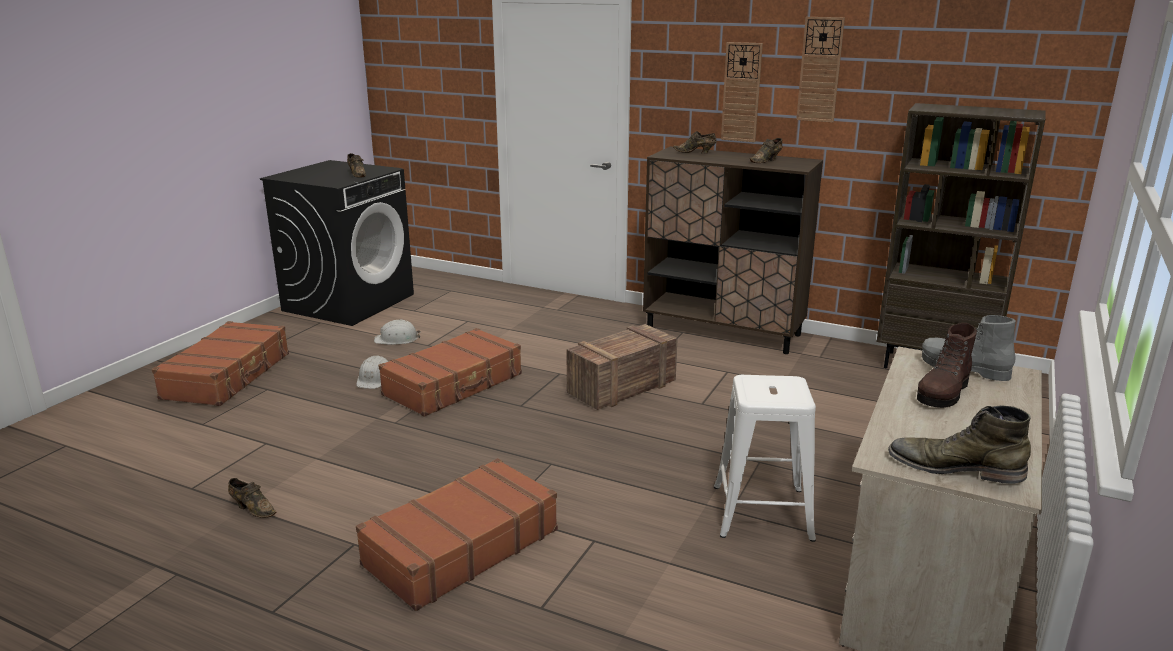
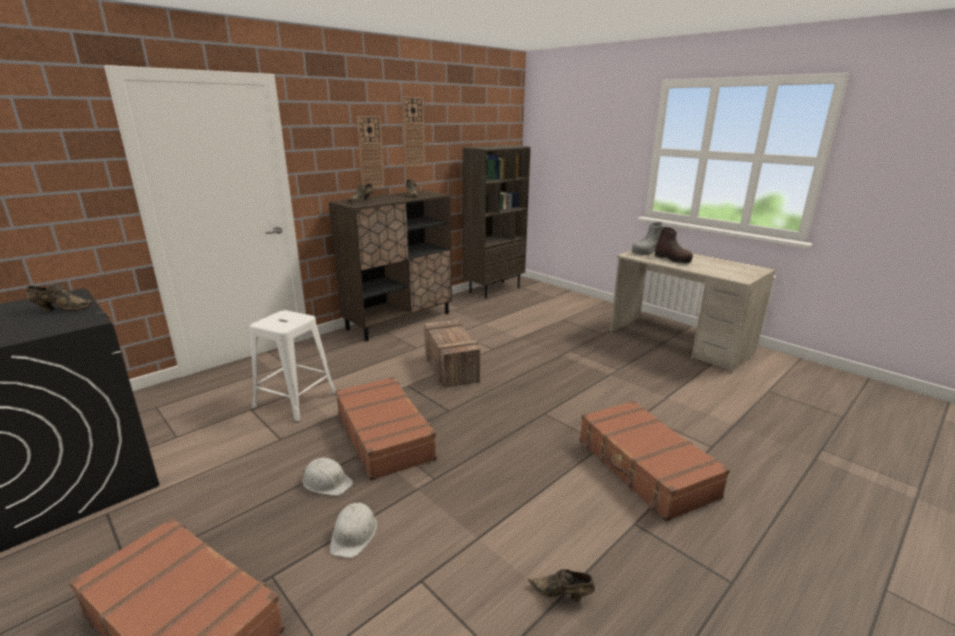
camera: 70 degrees left, 0 degrees up
brown shoe [228,478,277,518] -> brown shoe turned 120 degrees counterclockwise [528,569,595,602]
white hard hat [374,319,421,345] -> white hard hat moved to [330,503,377,558]
white stool [714,375,816,542] -> white stool moved to [250,310,336,423]
green boot [888,405,1031,484] -> none

